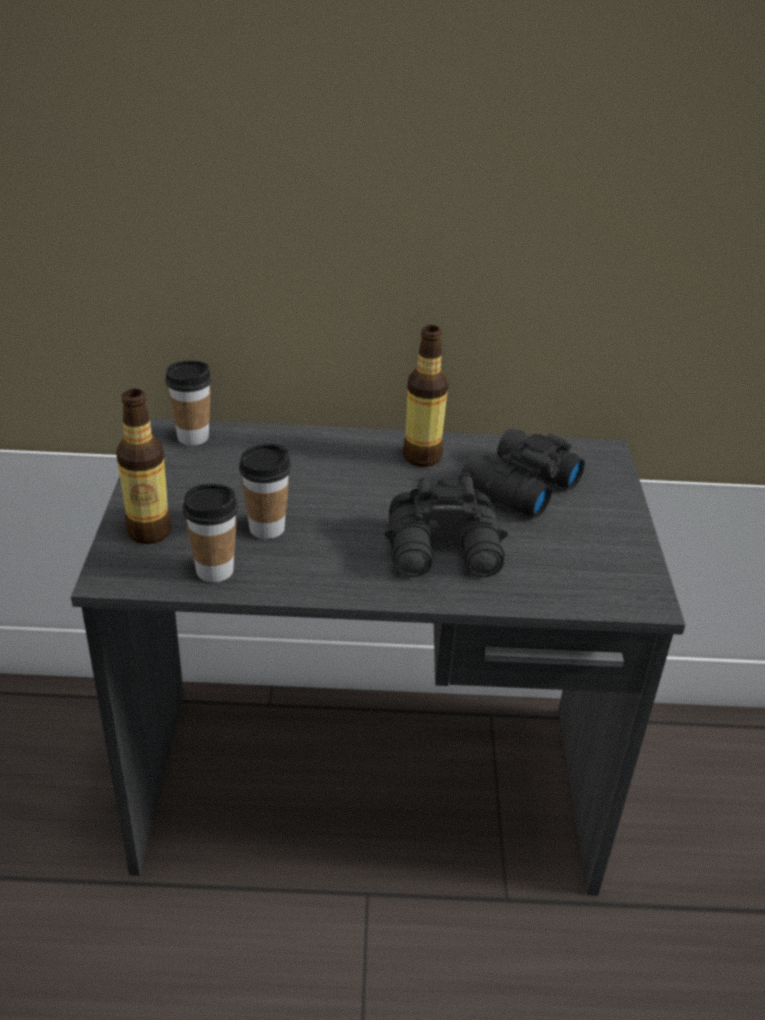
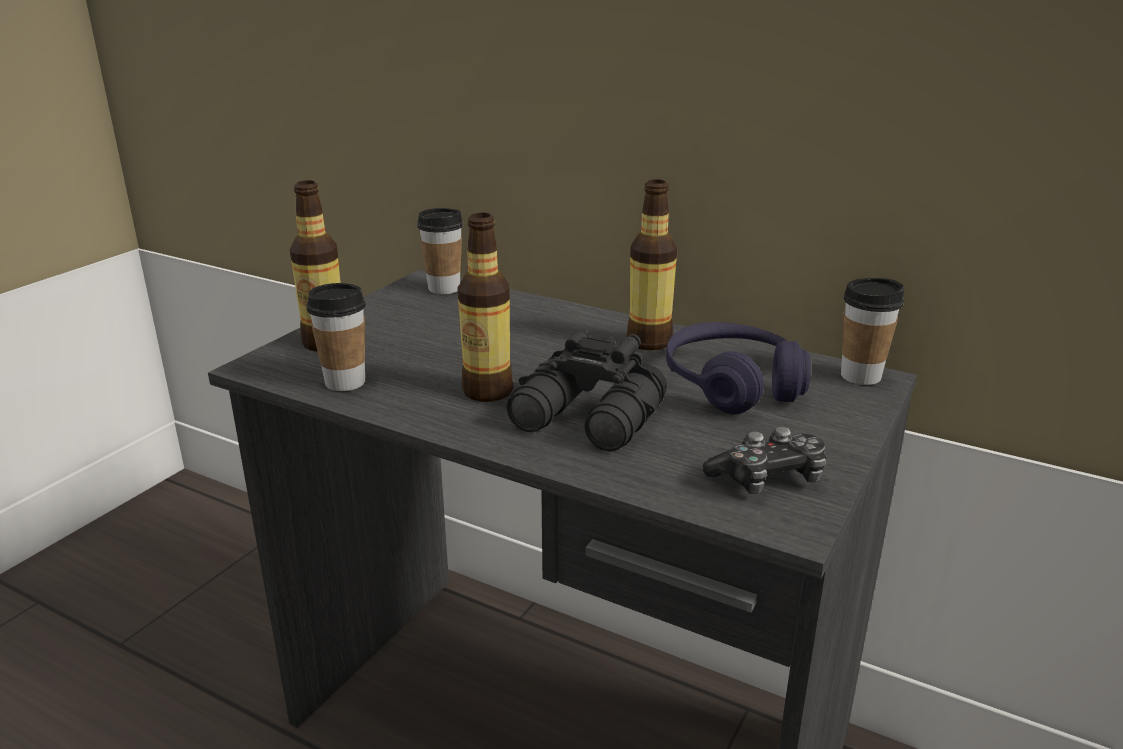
camera: 30 degrees right, 10 degrees down
cup [239,444,291,539] -> cup moved to [841,278,904,385]
black binoculars [462,428,585,517] -> purple headphones [666,322,811,414]
none -> bottle [458,213,513,402]
none -> game controller [703,427,826,494]

